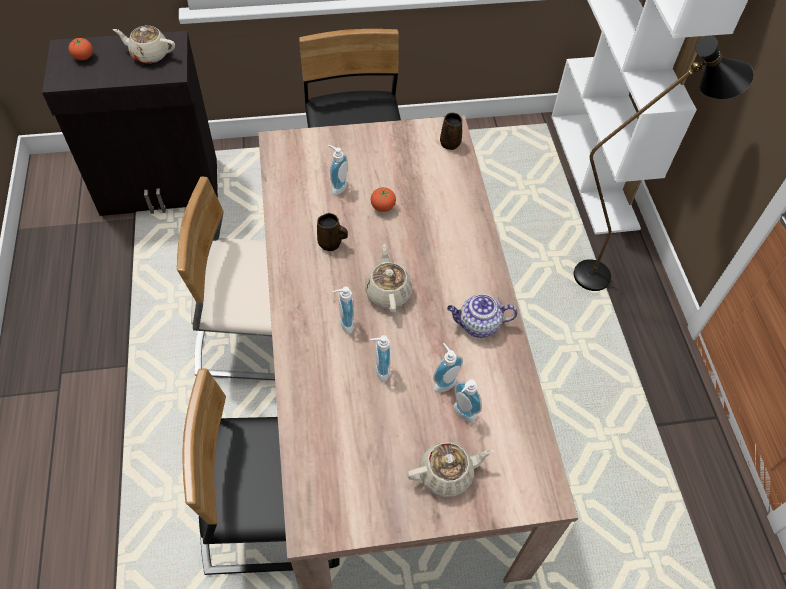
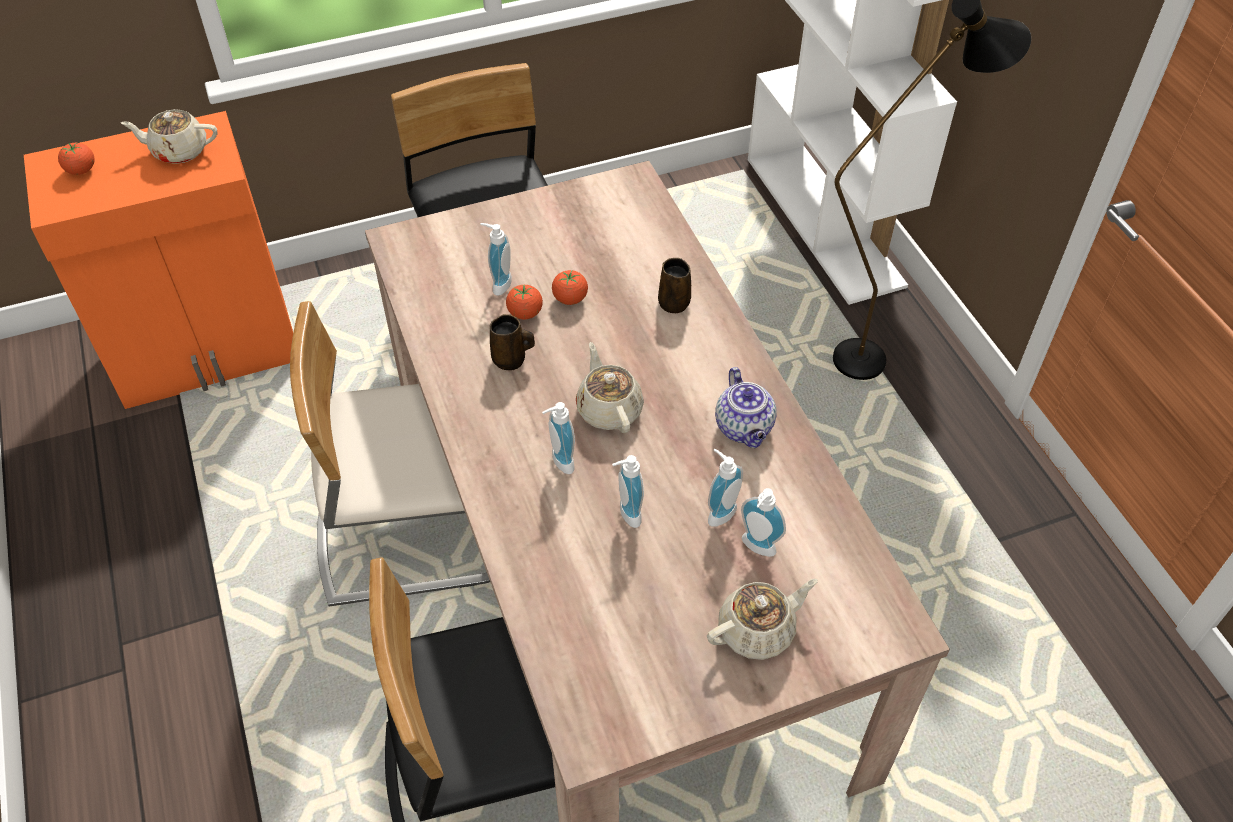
camera: 10 degrees left, 5 degrees down
black cabinet [42,31,218,216] -> orange cabinet [24,111,293,409]
brown mug [440,113,462,150] -> brown mug moved to [658,258,691,313]
teapot [447,294,517,338] -> teapot turned 90 degrees counterclockwise [715,367,777,448]
none -> tomato [506,285,543,320]

